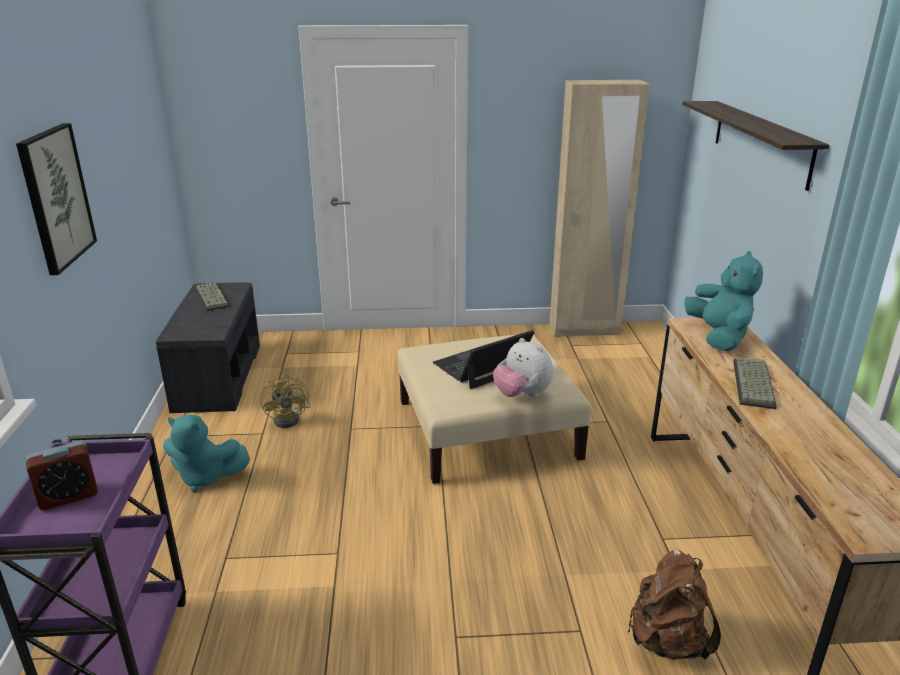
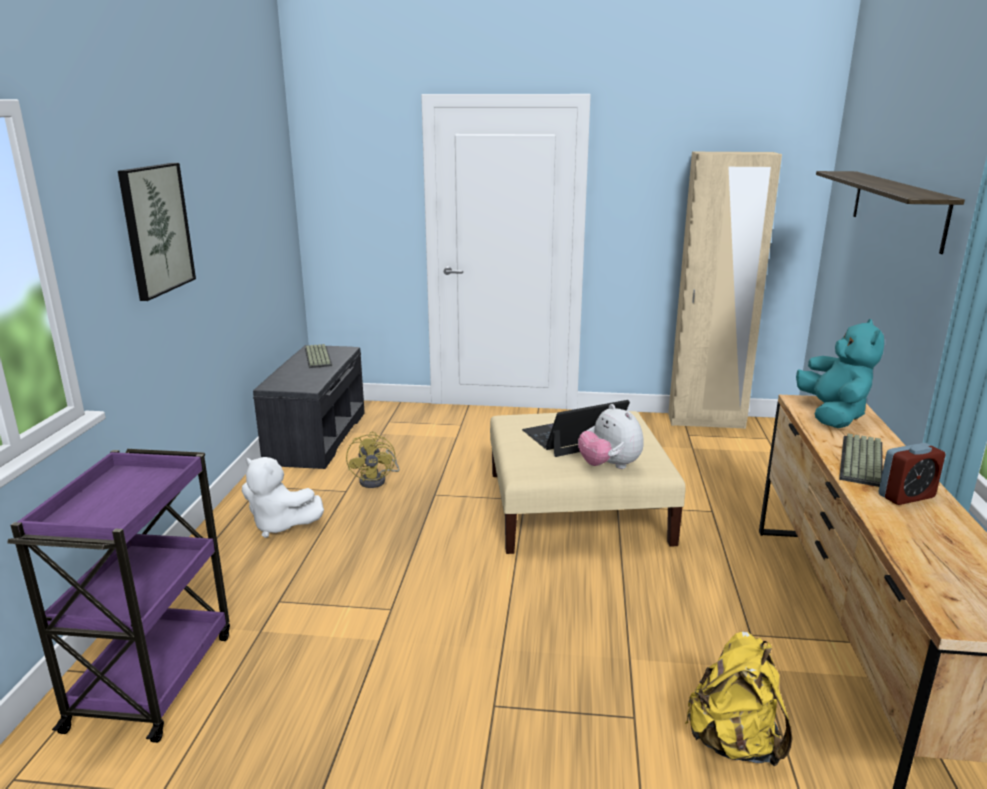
camera: 10 degrees right, 5 degrees down
alarm clock [26,441,98,510] -> alarm clock moved to [878,443,946,505]
turquoise plush toy [163,415,250,492] -> white plush toy [242,457,324,538]
brown backpack [628,550,721,660] -> yellow backpack [685,631,793,767]

